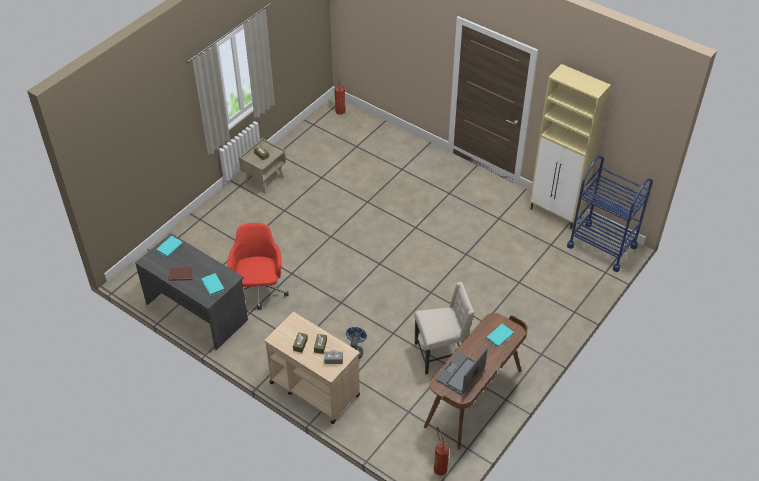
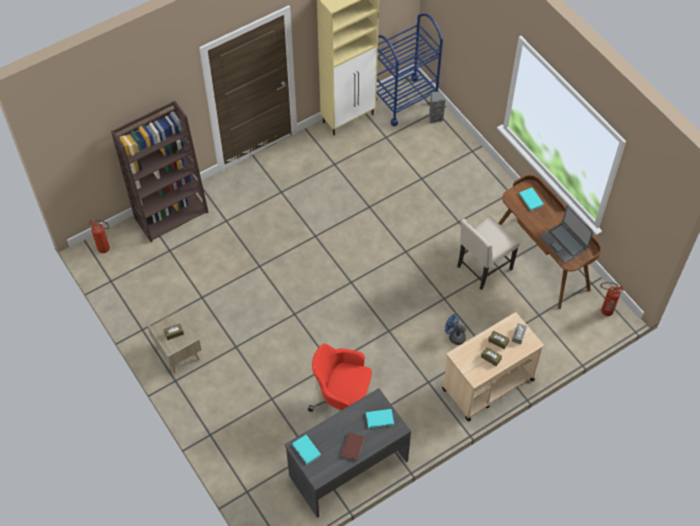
camera: 70 degrees left, 10 degrees up
beige chair [414,282,474,375] -> beige chair turned 135 degrees counterclockwise [457,216,519,290]
none -> brown bookcase [111,101,209,242]
none -> grey speaker [429,91,445,123]

